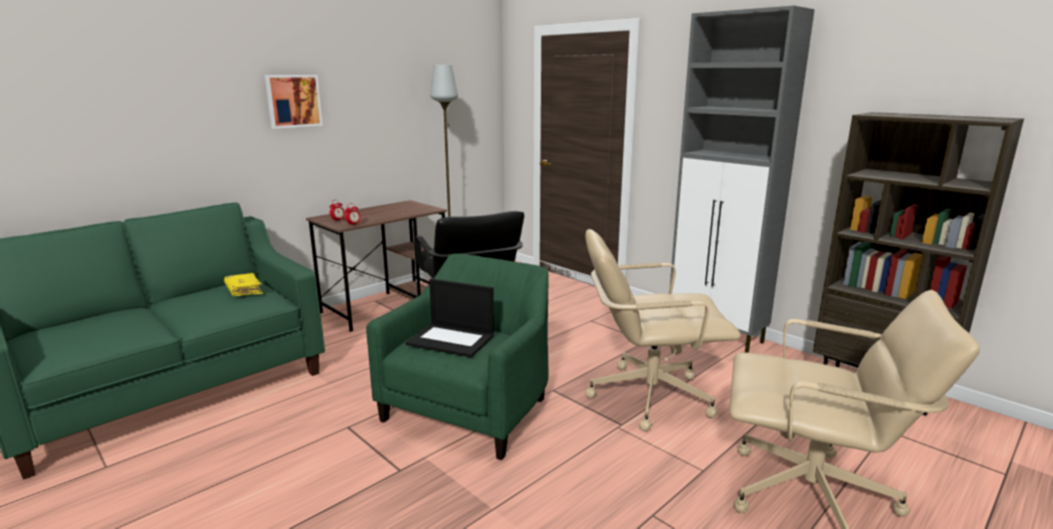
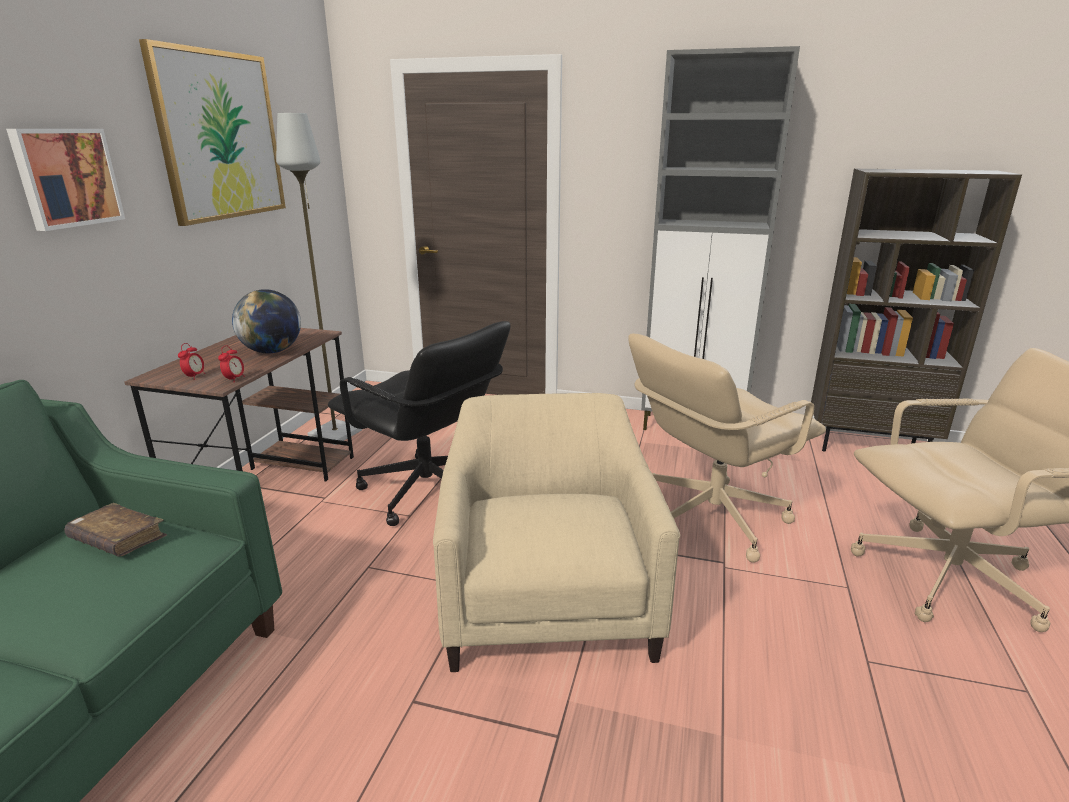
camera: 30 degrees left, 5 degrees up
yellow book [224,273,263,296] -> brown book [64,503,167,556]
green armchair [366,254,549,460] -> beige armchair [433,393,680,672]
laptop [406,279,494,357] -> none
none -> picture [139,39,286,226]
none -> globe [232,289,301,353]

